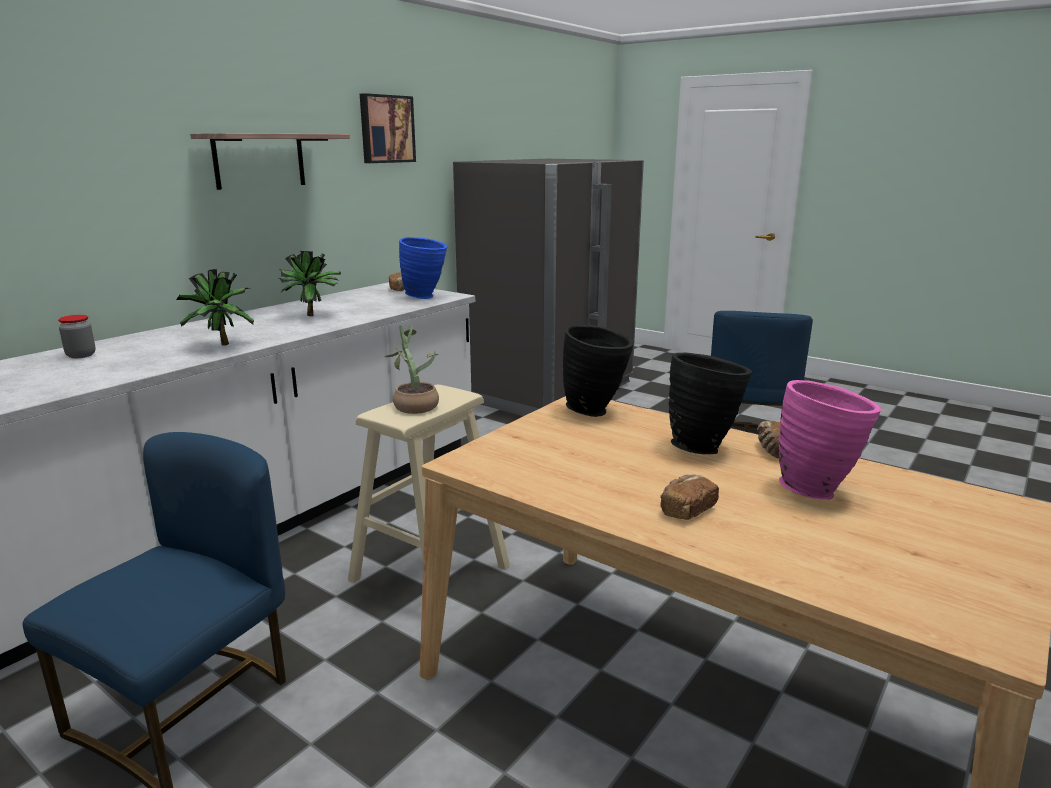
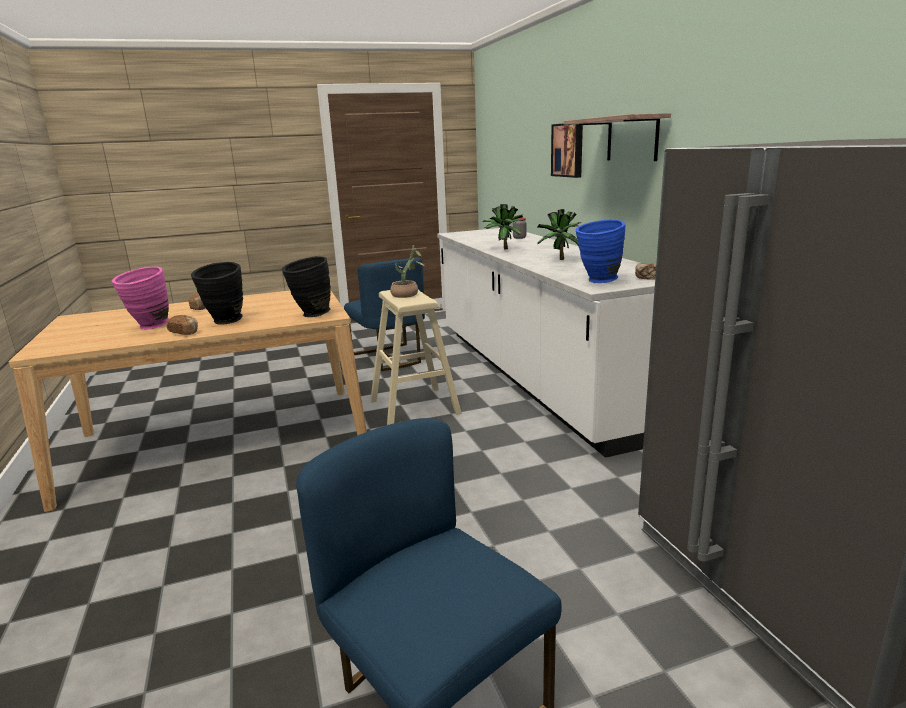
camera: 125 degrees right, 0 degrees up
picture [360,93,416,163] -> picture moved to [551,123,583,178]

